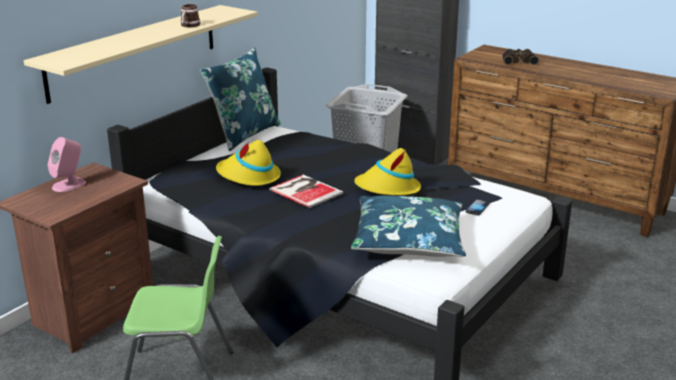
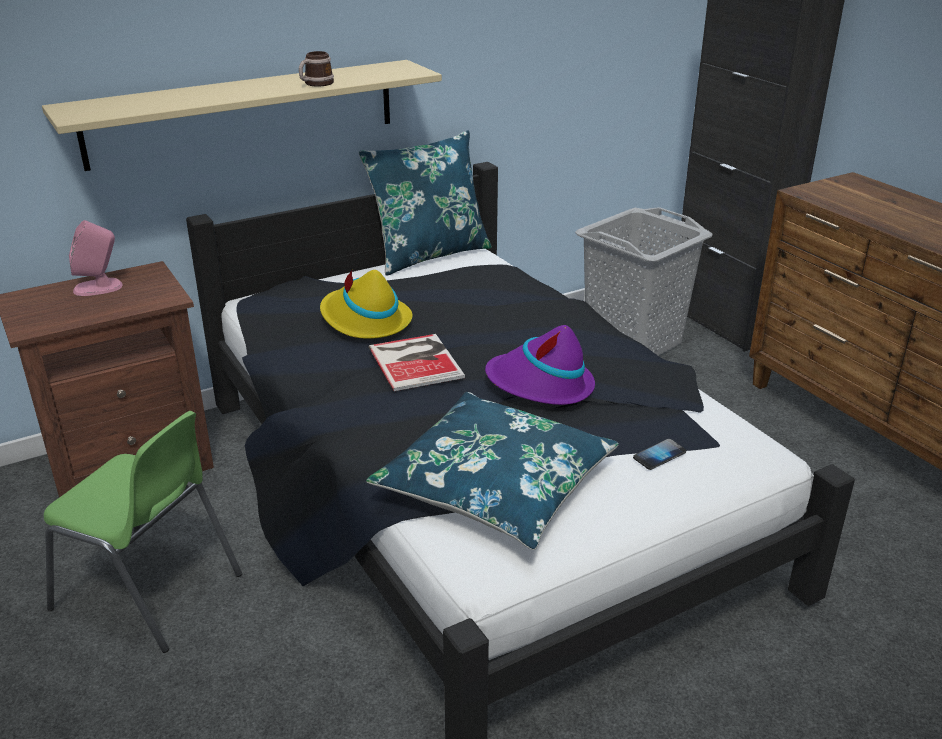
camera: 25 degrees right, 5 degrees up
yellow hat [354,148,421,195] -> purple hat [485,325,595,405]
binoculars [502,49,539,65] -> none

